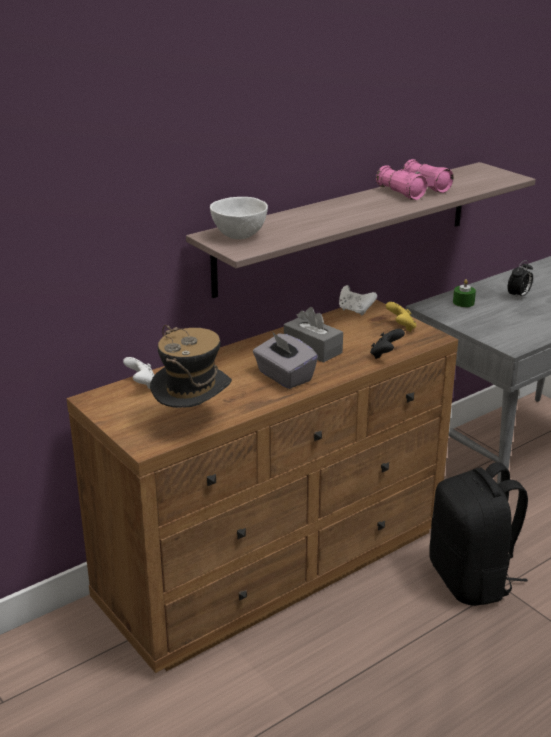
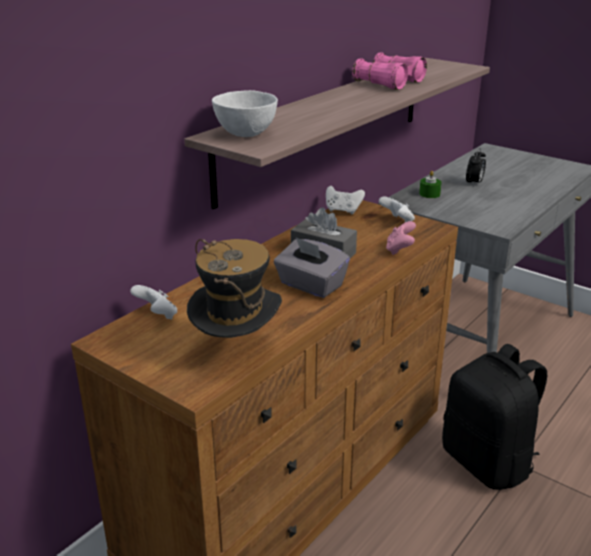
camera: 15 degrees left, 0 degrees up
black game controller [370,329,405,359] -> pink game controller [386,221,416,255]
yellow game controller [385,302,416,332] -> white game controller [379,197,415,222]

